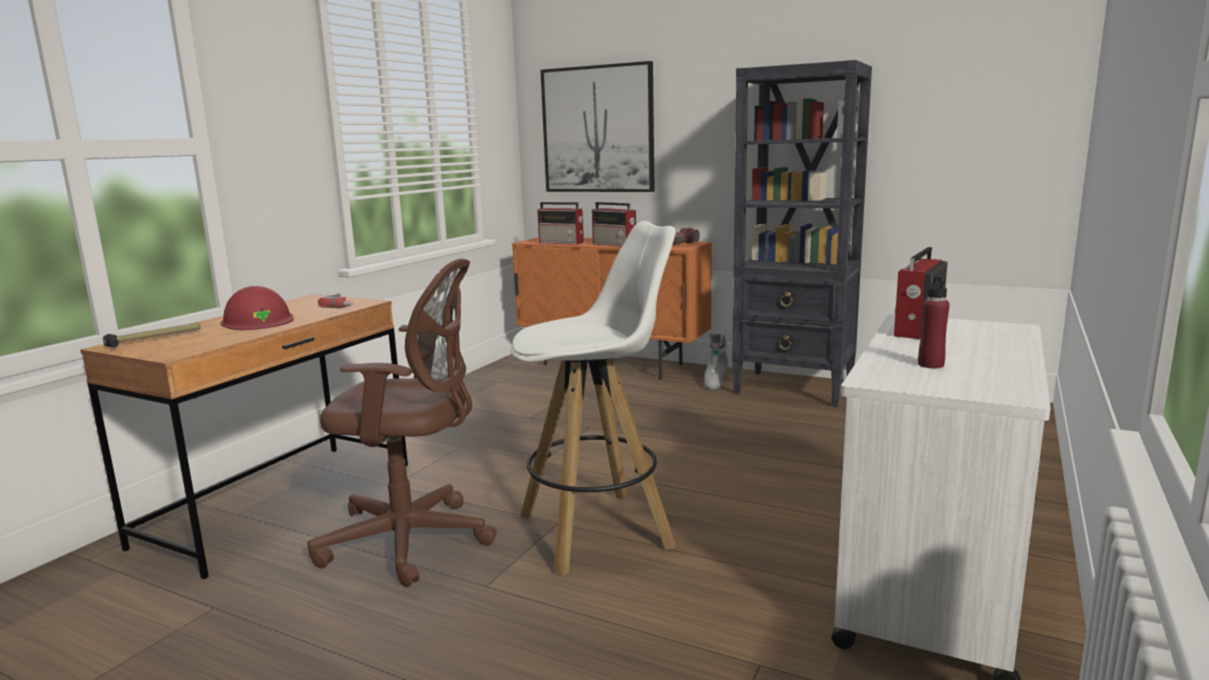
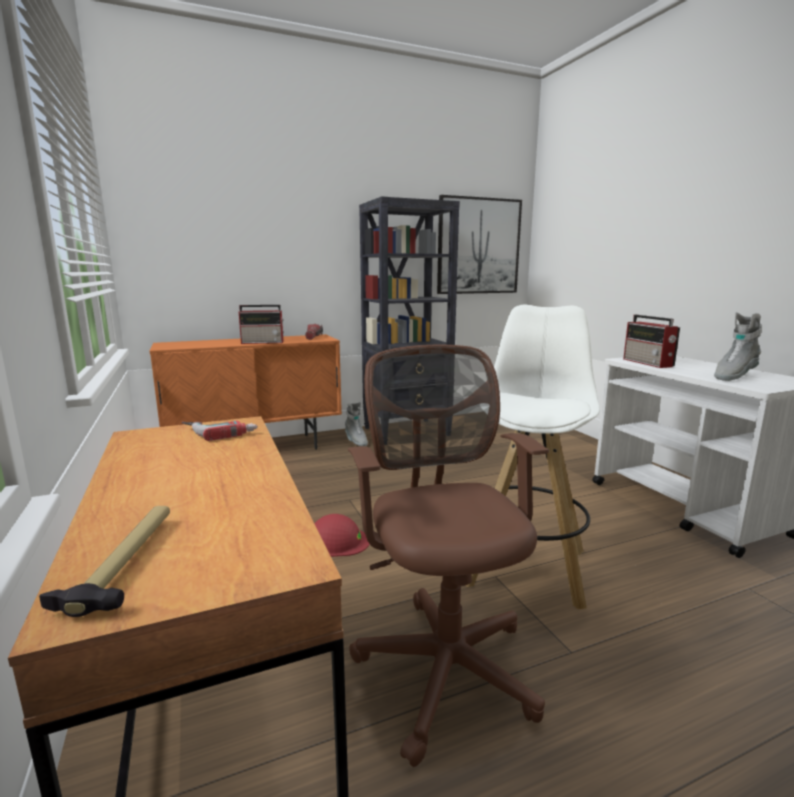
camera: 50 degrees left, 0 degrees up
red hard hat [221,286,294,330] -> red hard hat moved to [314,514,370,557]
brown office chair [308,259,497,587] -> brown office chair turned 60 degrees counterclockwise [348,345,549,767]
radio [537,202,584,245] -> none
picture [541,61,655,192] -> picture moved to [437,195,522,294]
red bottle [918,275,950,369] -> grey boot [714,312,762,381]

